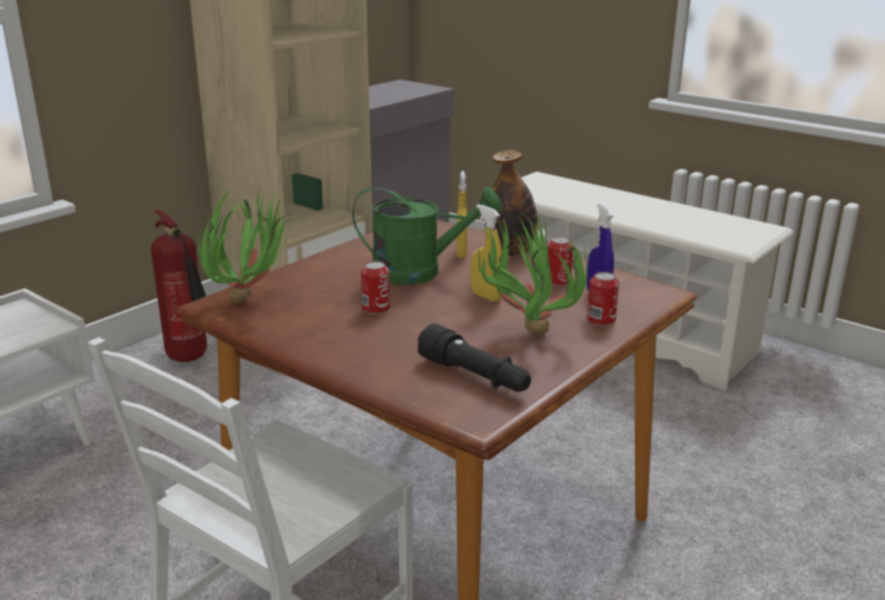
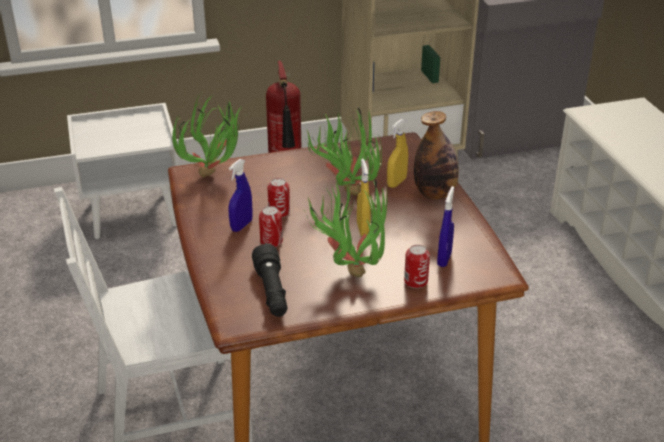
camera: 35 degrees right, 10 degrees up
green watering can [352,187,502,285] -> potted plant [307,108,382,195]
can [547,236,573,286] -> can moved to [259,206,283,247]
none -> blue spray bottle [228,159,253,232]

